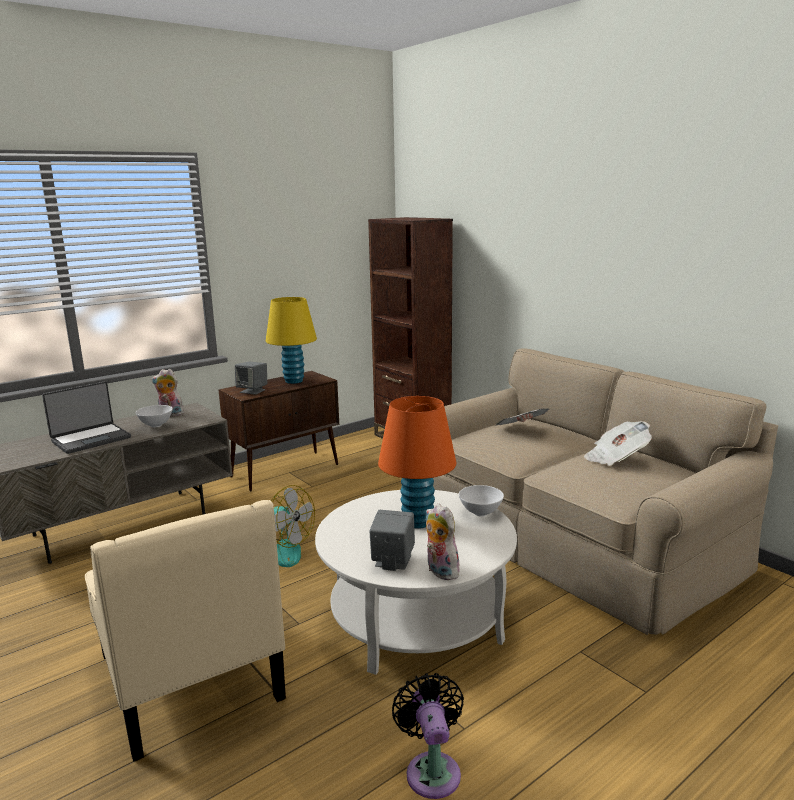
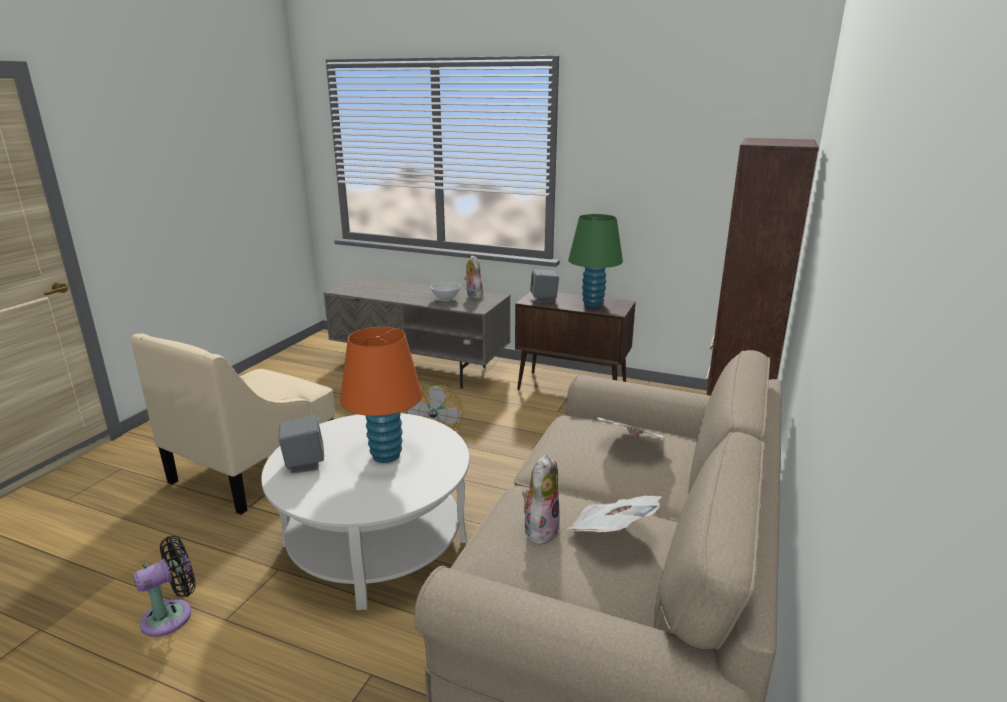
camera: 60 degrees right, 5 degrees up
laptop [42,381,131,454] -> none
yellow table lamp [266,297,317,384] -> green table lamp [568,214,623,307]
plush toy [426,503,460,580] -> plush toy moved to [522,455,560,545]
white bowl [459,485,504,517] -> none

